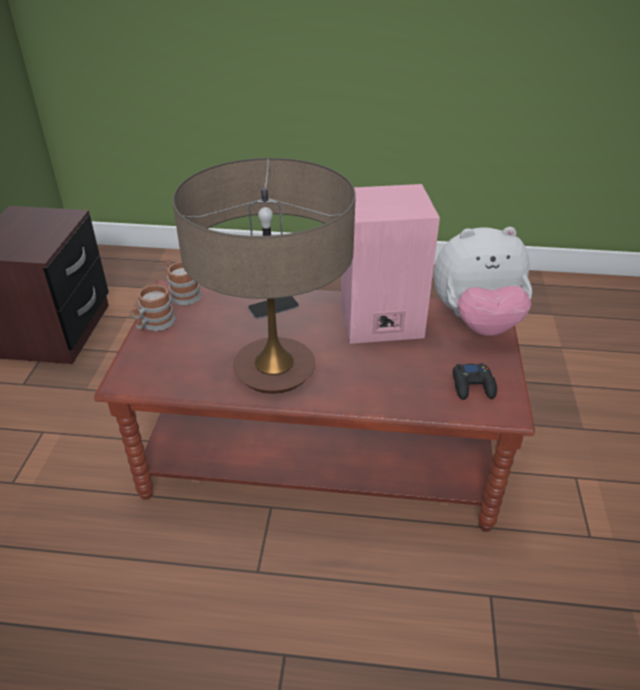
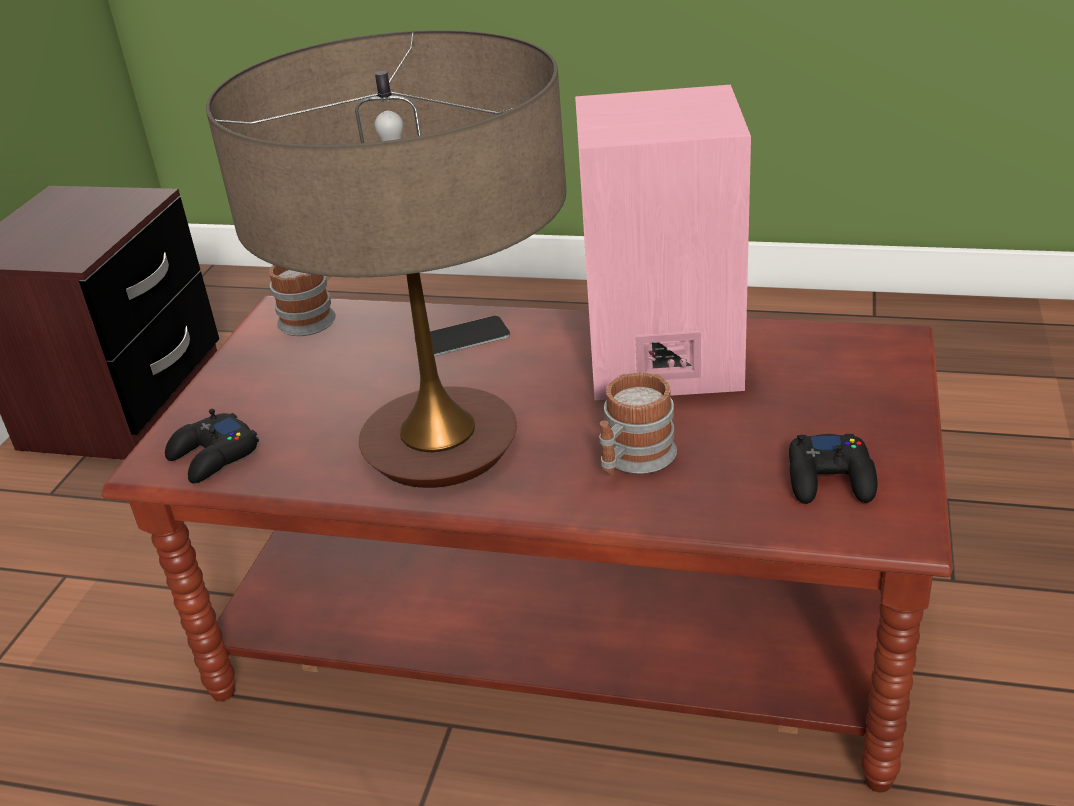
camera: 10 degrees right, 5 degrees down
mug [132,284,175,332] -> mug moved to [599,372,677,475]
plush toy [433,227,532,336] -> none
none -> black game controller [165,409,259,484]

